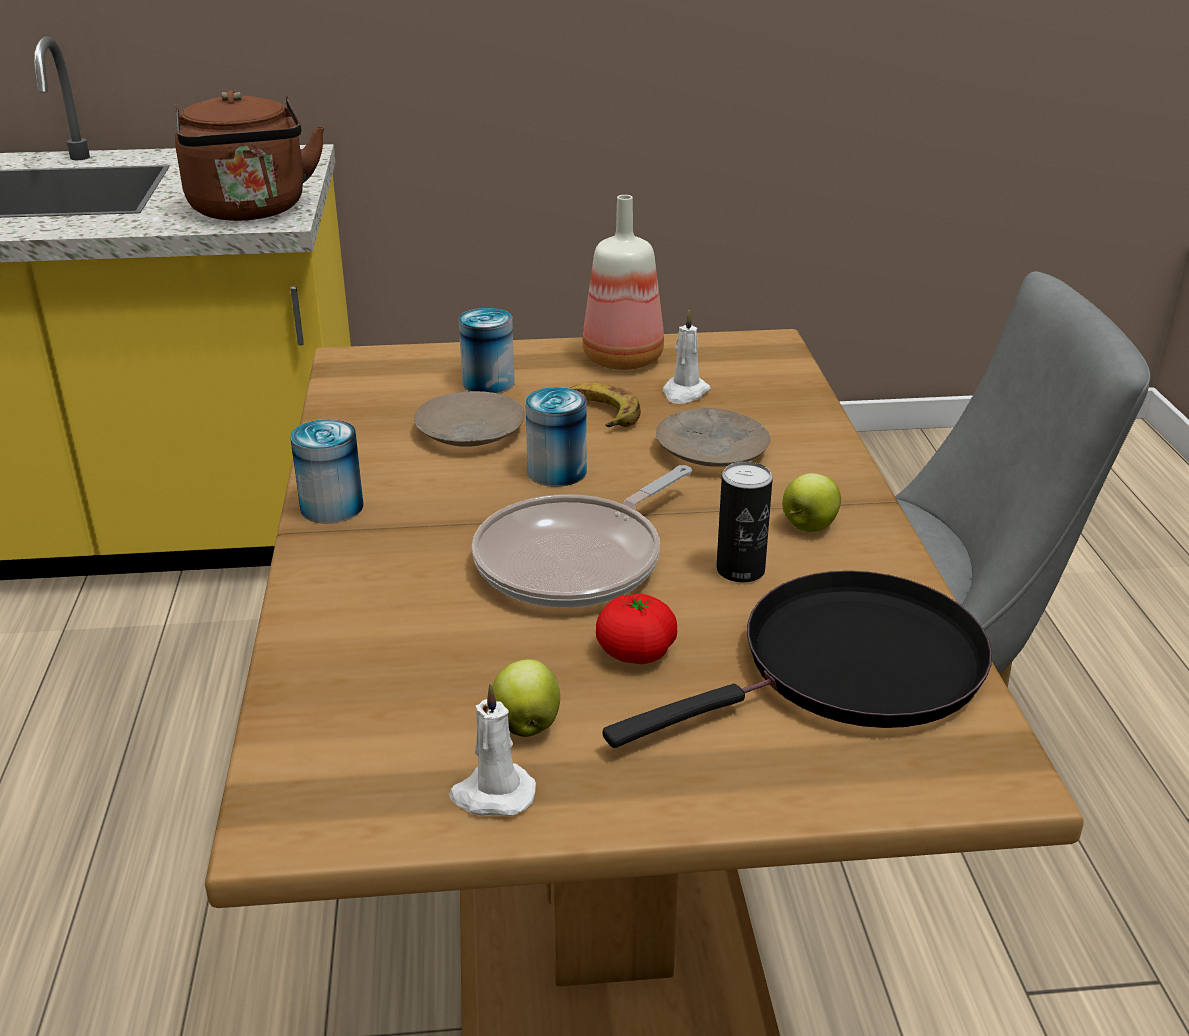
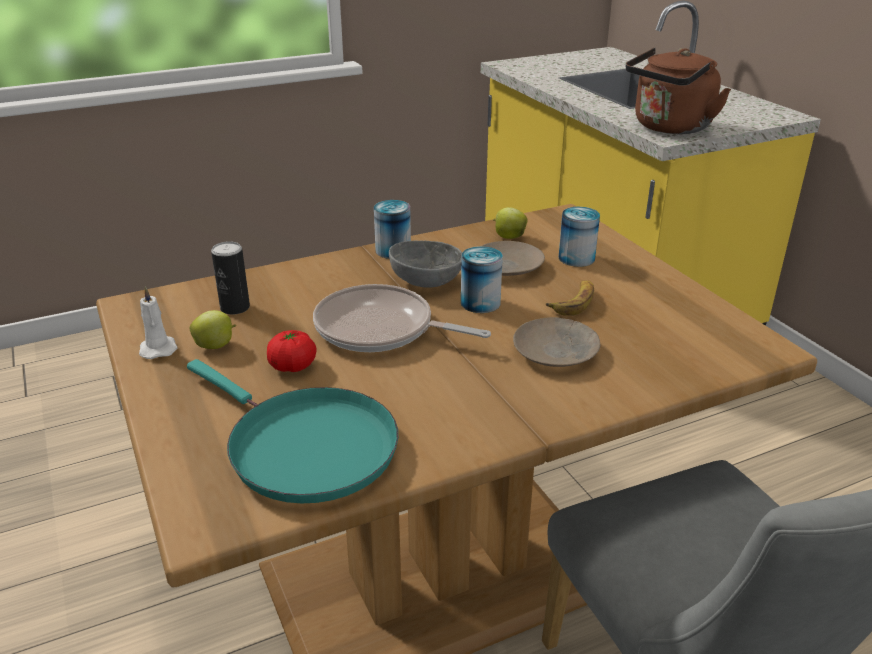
camera: 70 degrees right, 0 degrees up
bottle [582,195,664,370] -> none
black frying pan [602,571,992,748] -> turquoise frying pan [187,359,398,503]
white candle [663,310,711,404] -> none
can [716,461,773,582] -> can moved to [211,241,250,315]
apple [782,473,841,532] -> apple moved to [493,207,528,239]
none -> grey bowl [389,241,462,288]

